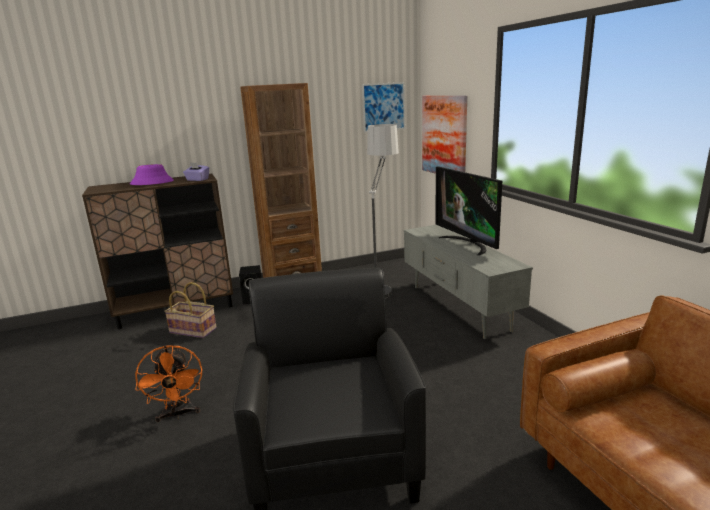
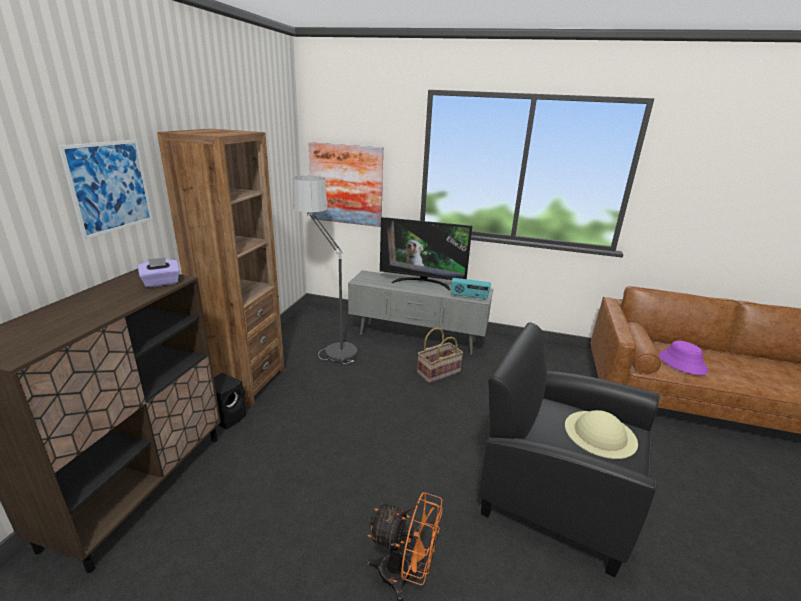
camera: 55 degrees left, 5 degrees up
purple hat [130,164,174,185] -> purple hat moved to [659,341,709,375]
basket [164,282,217,338] -> basket moved to [417,328,463,383]
picture [362,82,405,132] -> picture moved to [58,140,153,239]
none -> radio [451,278,491,301]
none -> beige hat [565,410,638,459]

